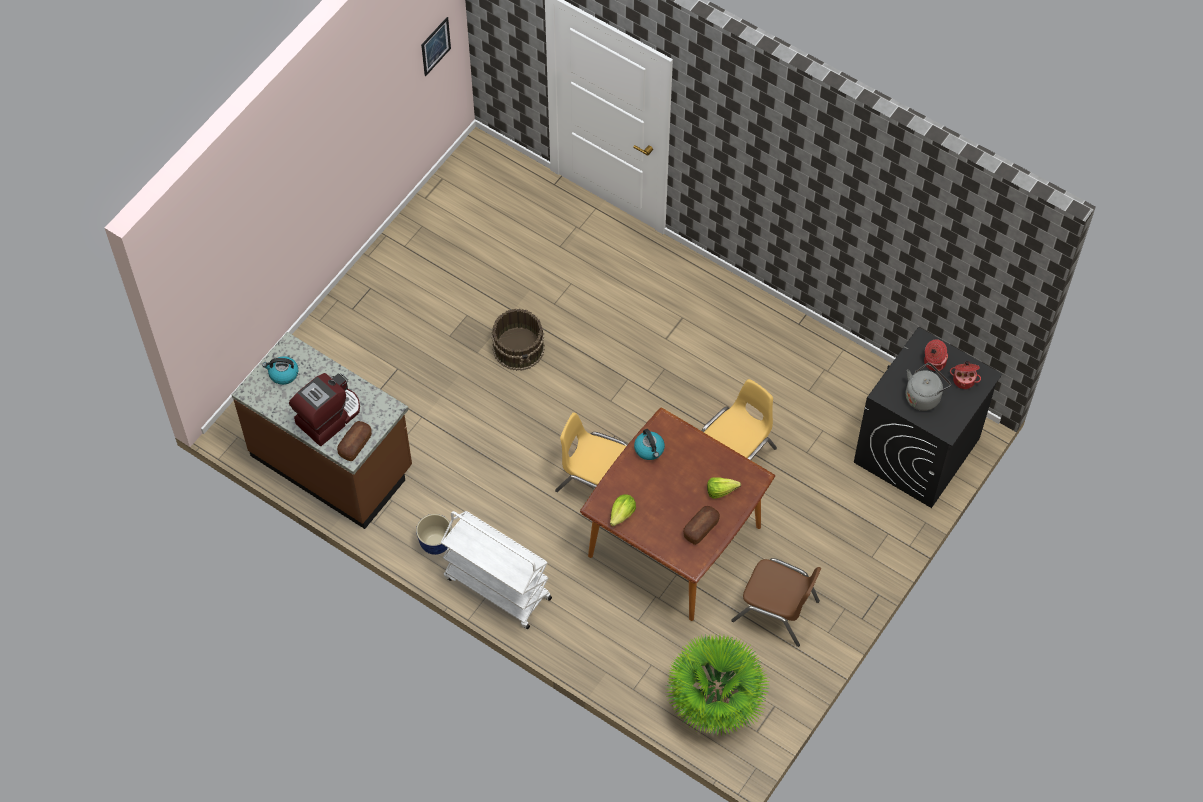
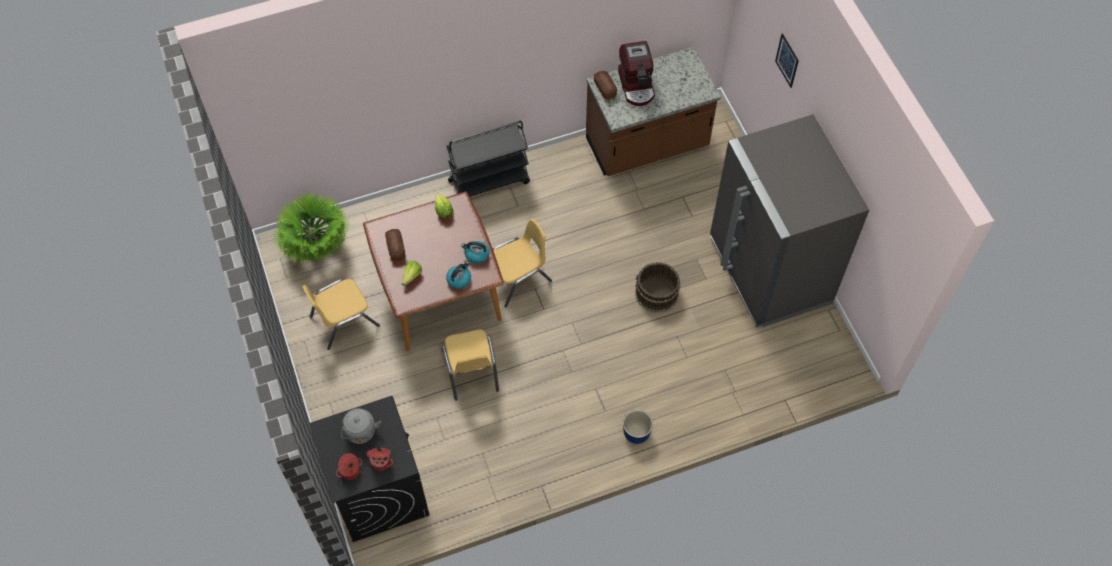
camera: 125 degrees right, 0 degrees up
kettle [262,356,298,385] -> kettle moved to [446,261,471,289]
planter [416,514,452,555] -> planter moved to [623,410,653,444]
picture [421,17,451,76] -> picture moved to [775,33,799,88]
white cart [441,511,552,629] -> black cart [446,121,530,196]
brown chair [731,558,821,647] -> yellow chair [302,279,380,350]
none -> grey fridge [710,114,869,328]

